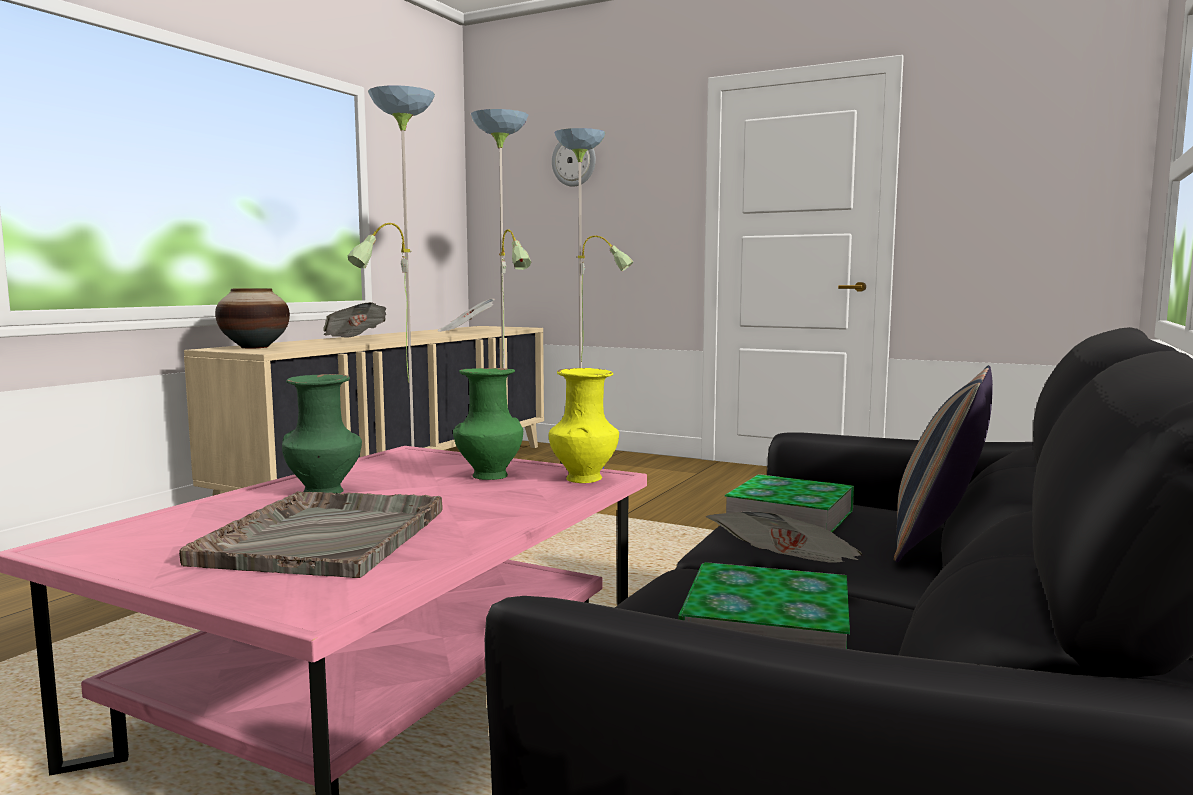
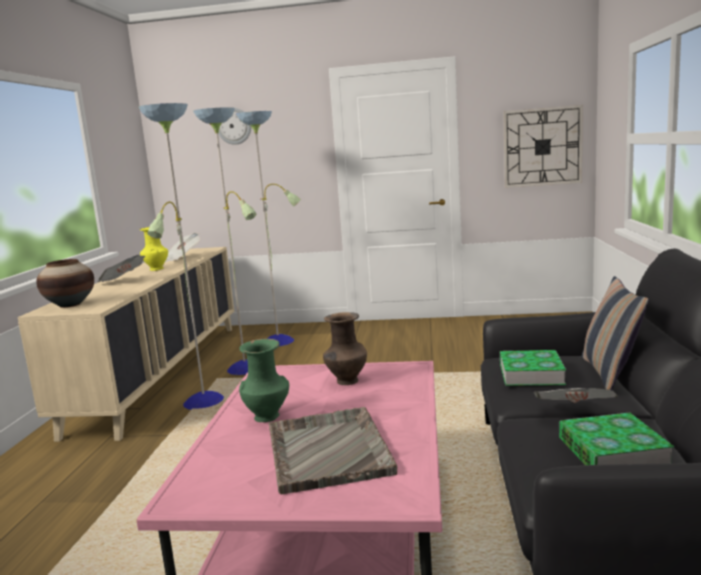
camera: 20 degrees left, 5 degrees up
green vase [453,368,523,480] -> brown vase [323,312,367,385]
yellow vase [549,368,619,483] -> yellow vase moved to [140,227,168,271]
none -> wall clock [503,105,583,188]

